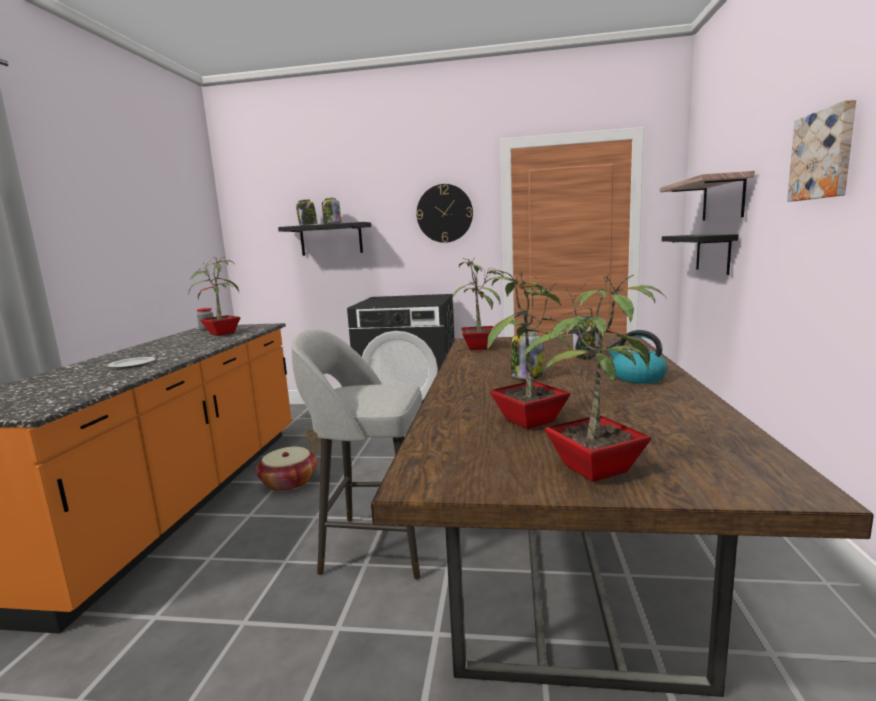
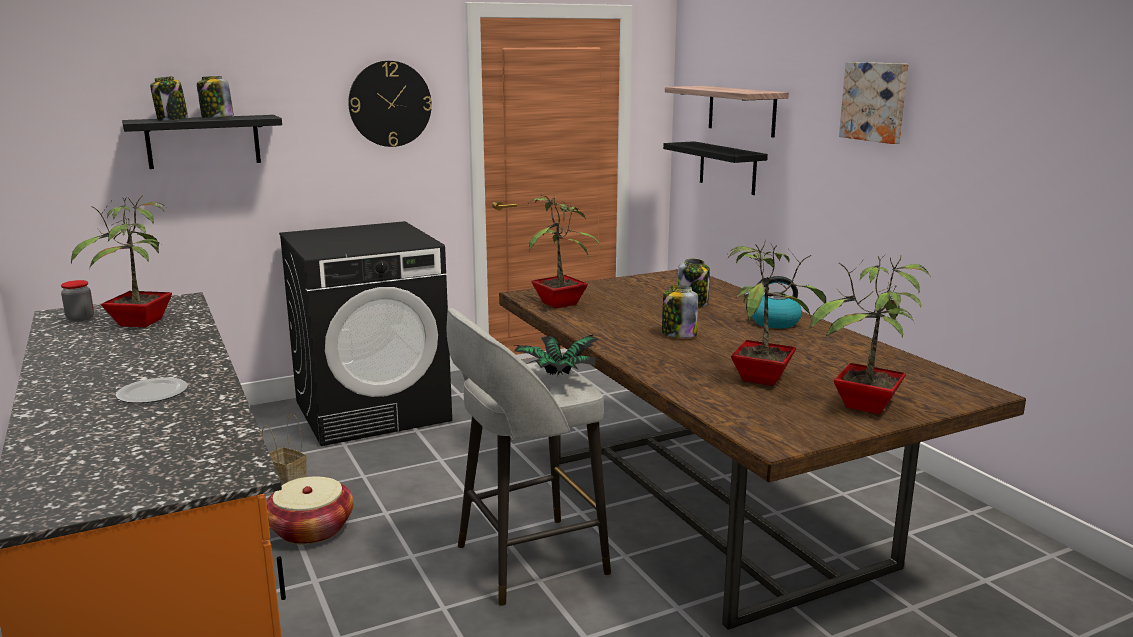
camera: 35 degrees left, 5 degrees up
none -> potted plant [514,335,599,376]

